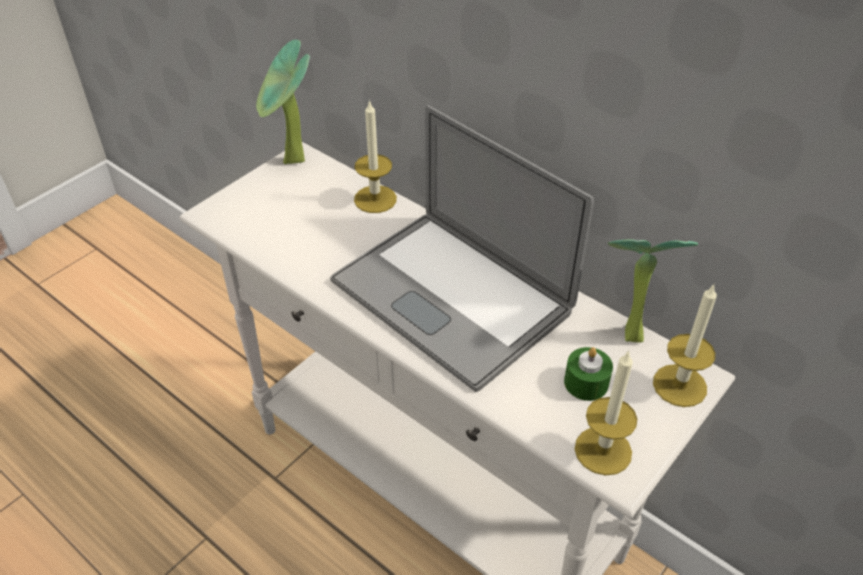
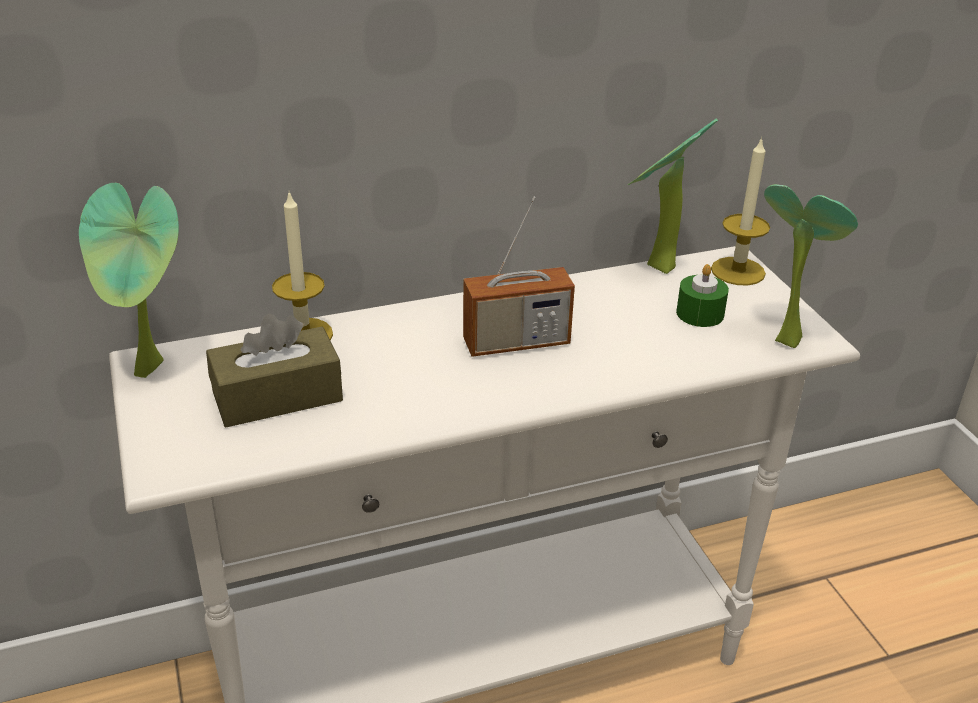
camera: 60 degrees left, 10 degrees down
laptop [330,105,594,392] -> radio [463,197,575,357]
candle [575,350,637,475] -> potted plant [764,184,858,348]
none -> brown tissue box [206,314,343,427]

